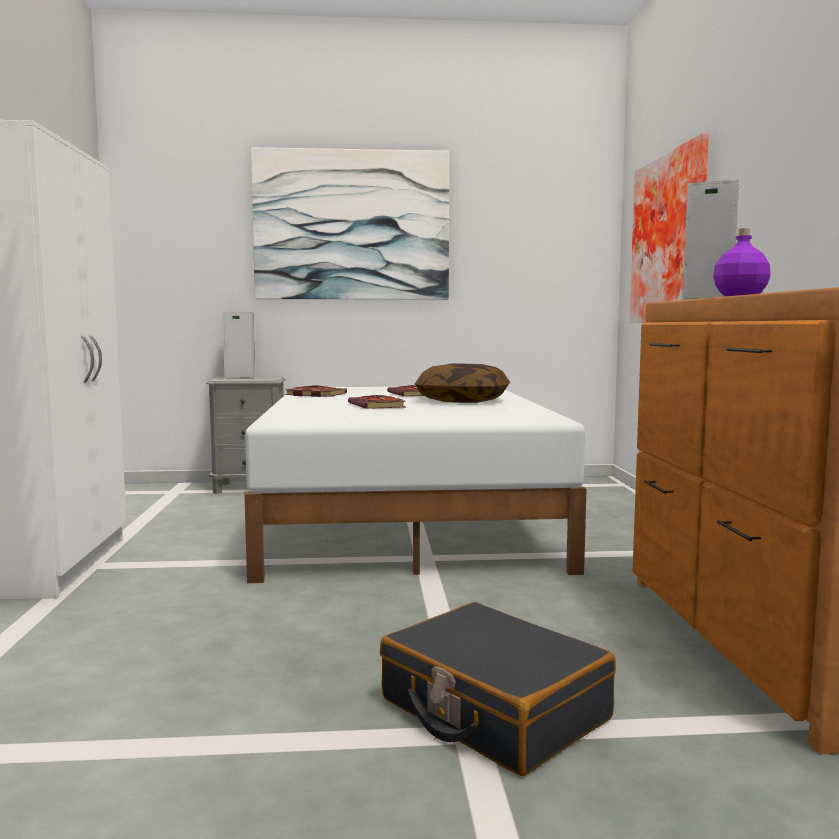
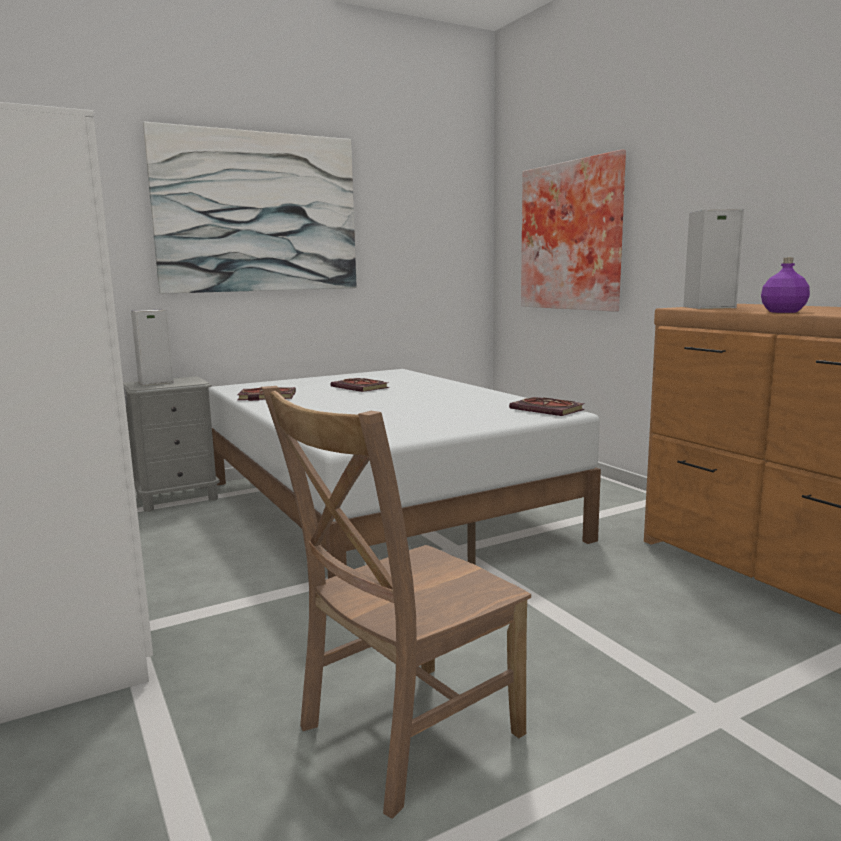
camera: 25 degrees left, 5 degrees up
book [348,395,406,409] -> book moved to [509,397,585,416]
black suitcase [380,602,616,776] -> none
pillow [415,363,510,403] -> none
none -> brown chair [261,386,531,819]

